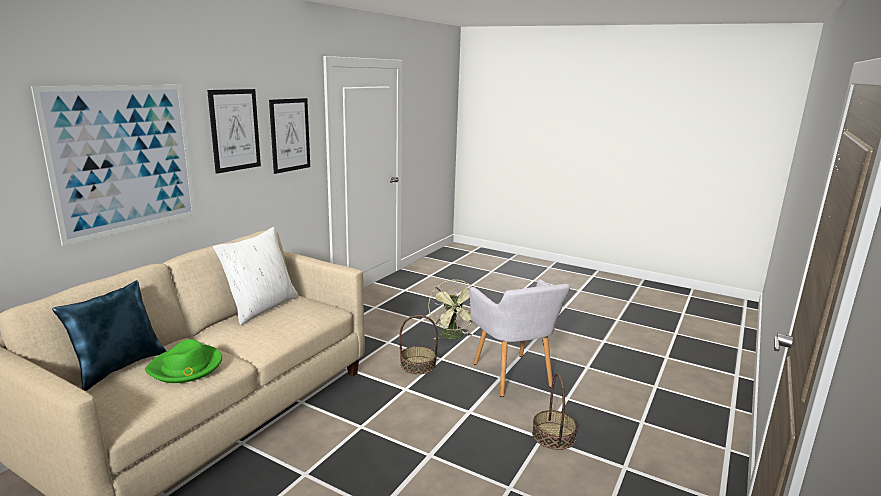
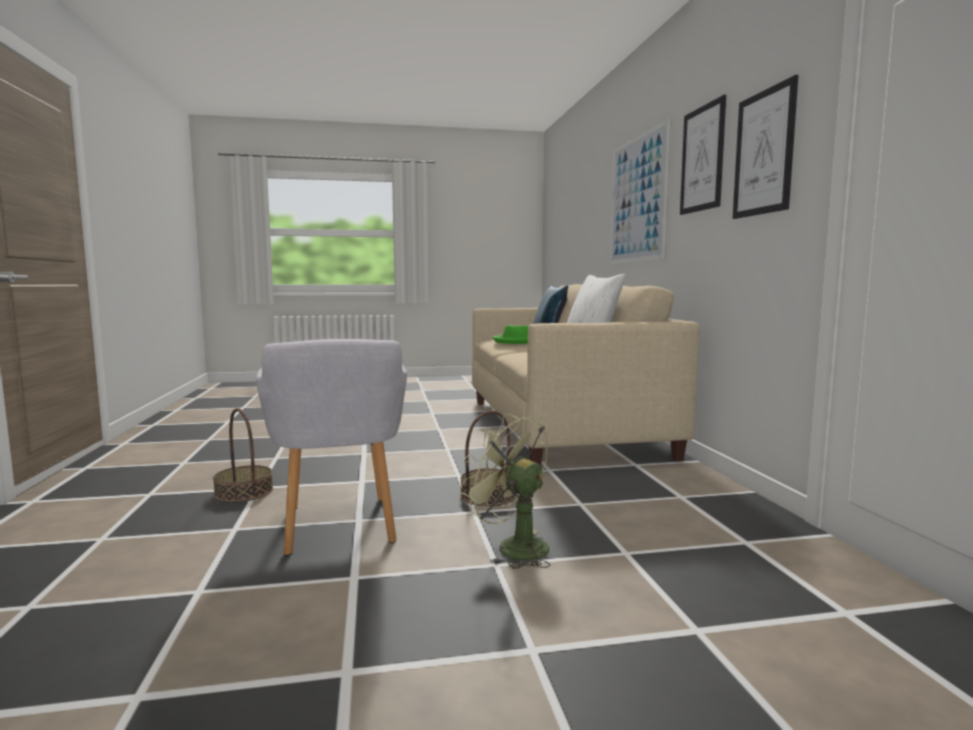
camera: 140 degrees right, 10 degrees down
grey armchair [469,279,570,397] -> grey armchair turned 135 degrees counterclockwise [256,339,407,555]

